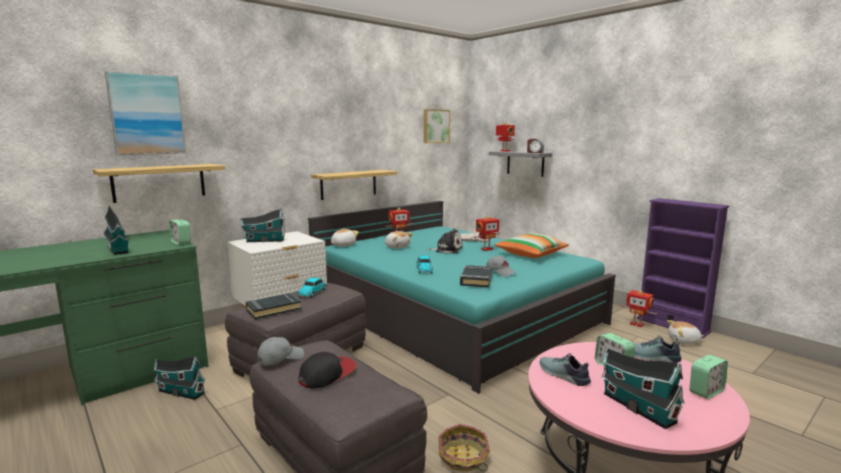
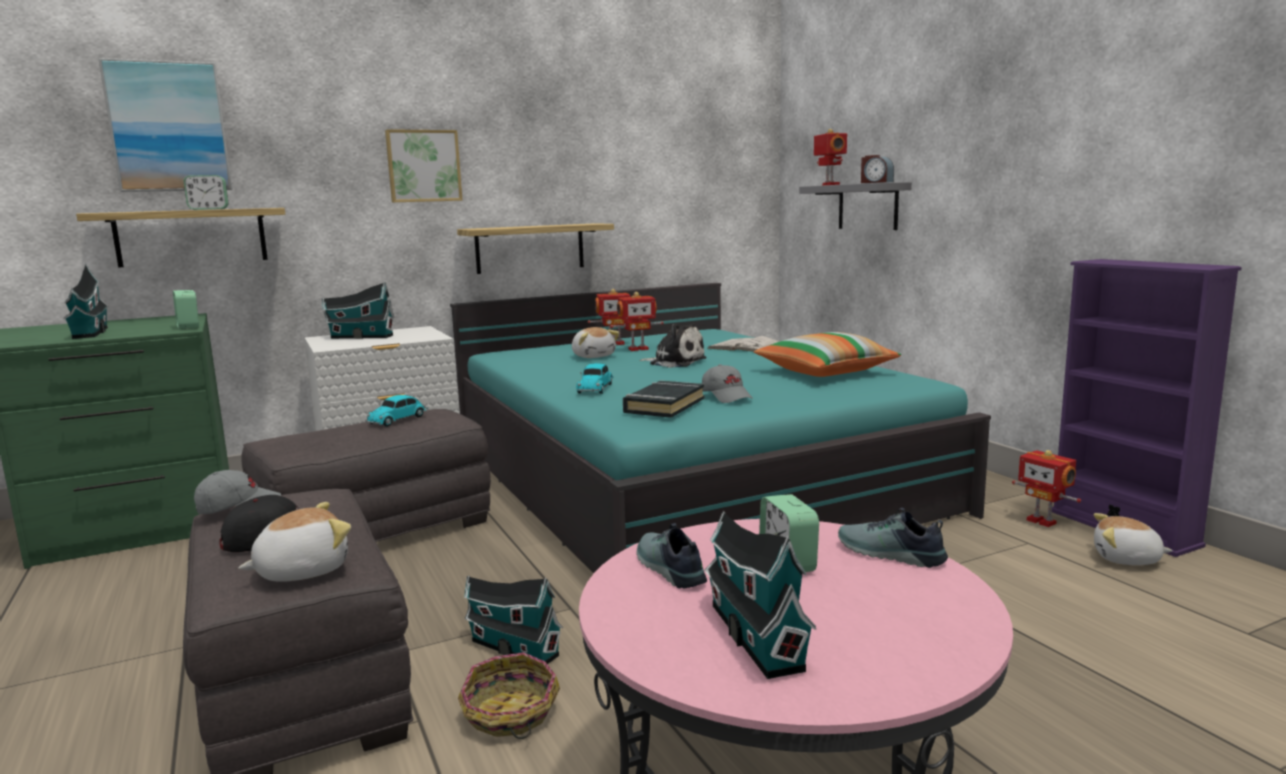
camera: 15 degrees right, 0 degrees up
toy house [154,356,206,400] -> toy house moved to [464,575,563,664]
black book [246,293,302,319] -> none
plush toy [331,229,359,246] -> plush toy moved to [238,502,351,582]
picture [424,109,450,143] -> picture moved to [385,129,462,202]
toy robot [474,216,500,251] -> toy robot moved to [610,292,664,351]
alarm clock [689,355,728,399] -> alarm clock moved to [184,175,228,210]

